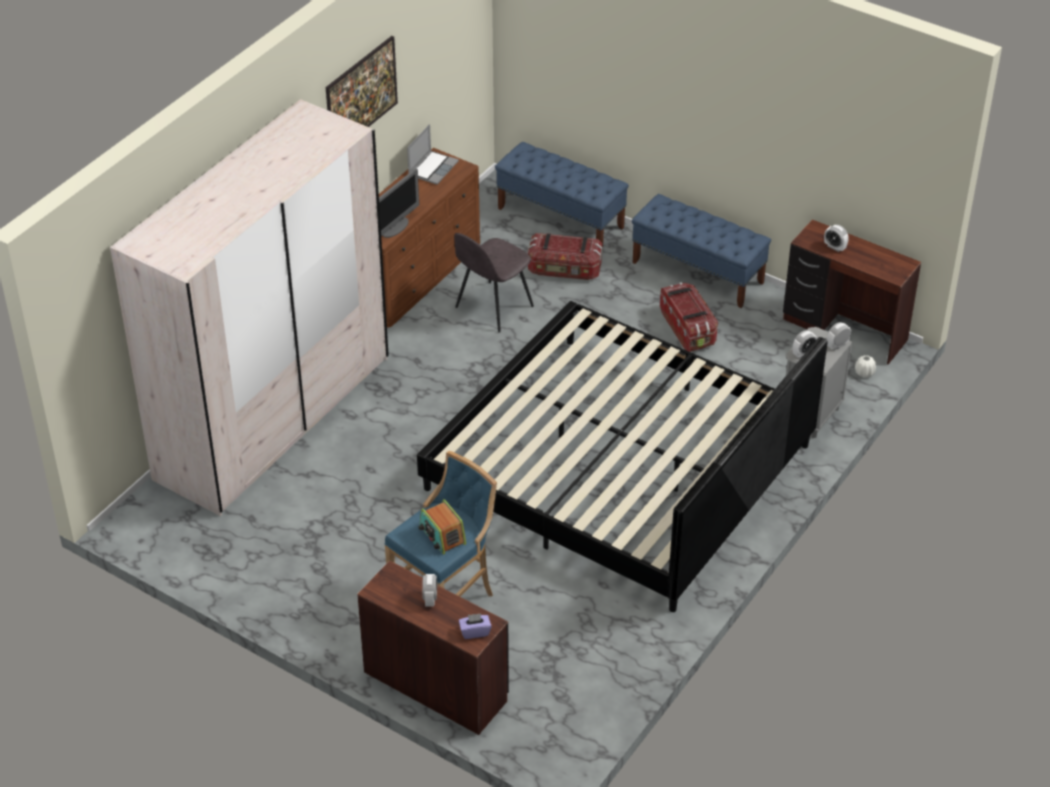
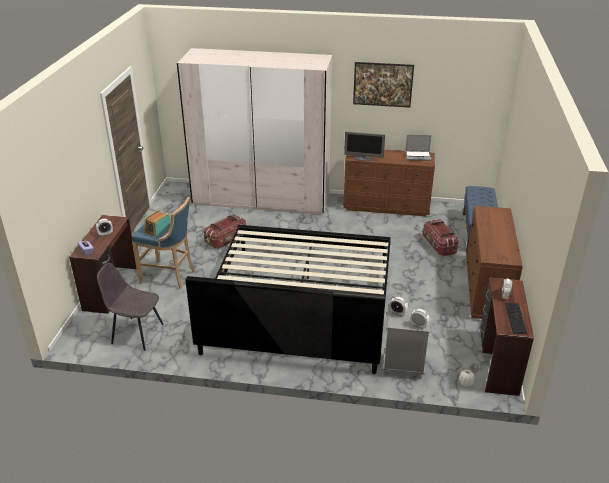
camera: 65 degrees right, 10 degrees down
grey chair [454,233,534,332] -> grey chair moved to [97,262,164,351]
blue bench [632,194,771,308] -> brown dresser [466,206,523,319]
storage box [660,282,718,352] -> storage box moved to [204,214,246,248]
none -> keyboard [505,303,527,334]

